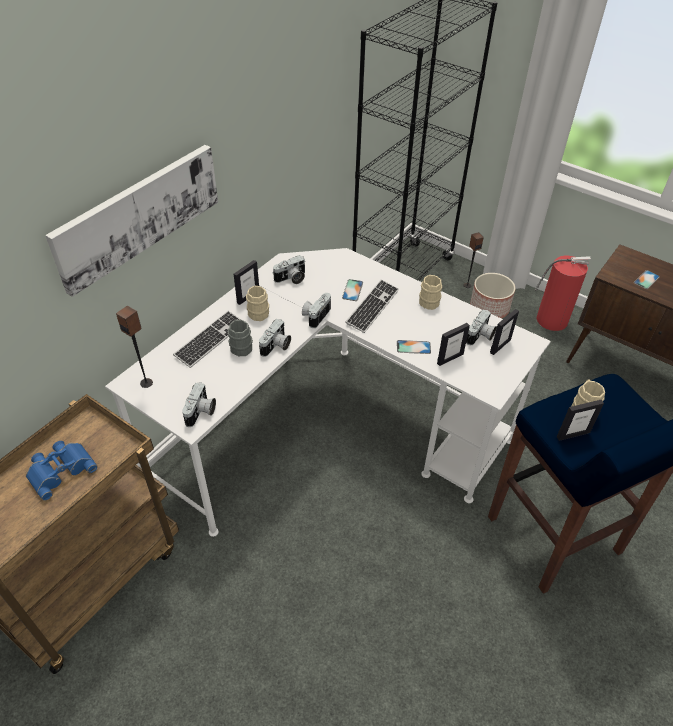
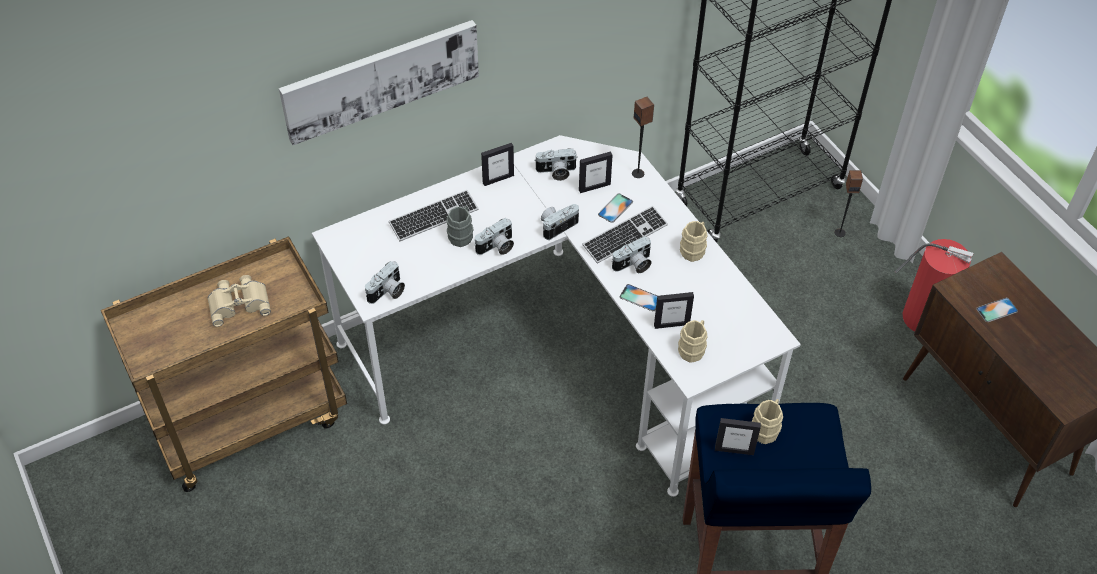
camera: 25 degrees right, 5 degrees up
blue binoculars [26,441,98,501] -> beige binoculars [207,275,271,327]
speaker [116,306,153,388] -> speaker moved to [632,97,654,178]
beige mug [246,286,269,321] -> beige mug moved to [678,320,707,363]
camera [466,309,497,345] -> camera moved to [612,236,652,273]
planter [470,273,516,319] -> none
picture frame [490,309,519,355] -> picture frame moved to [579,151,613,193]

